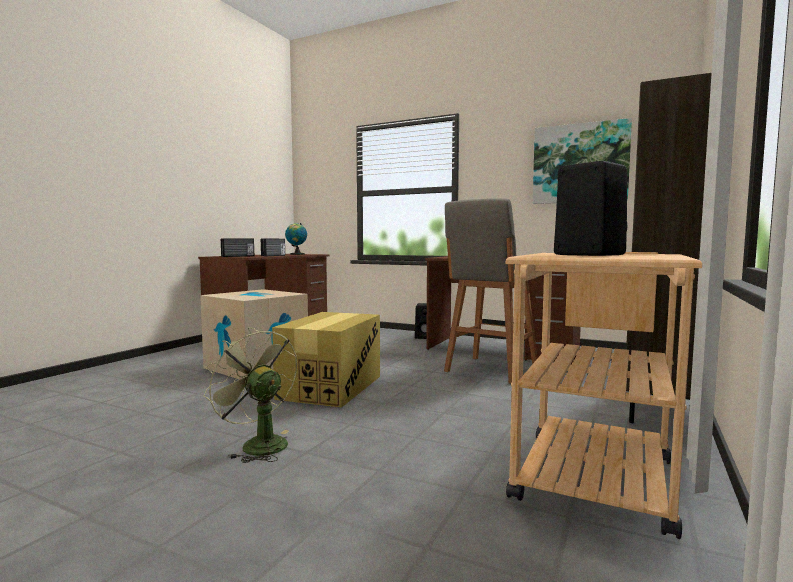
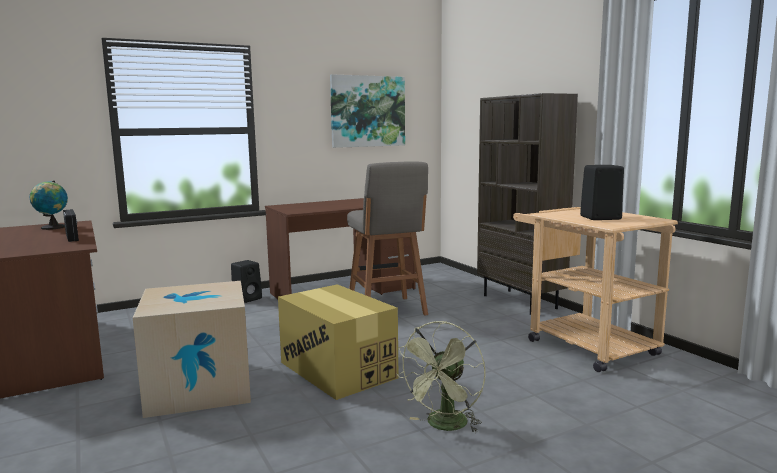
camera: 55 degrees left, 5 degrees up
green fan [203,327,297,463] -> green fan turned 45 degrees counterclockwise [396,321,486,433]
radio [221,238,254,257] -> none

